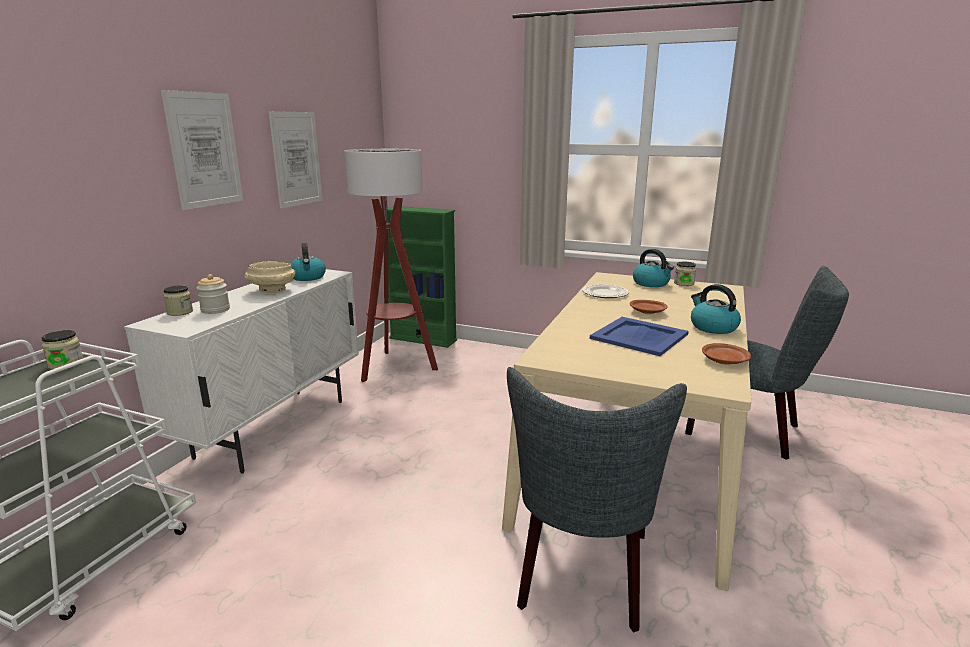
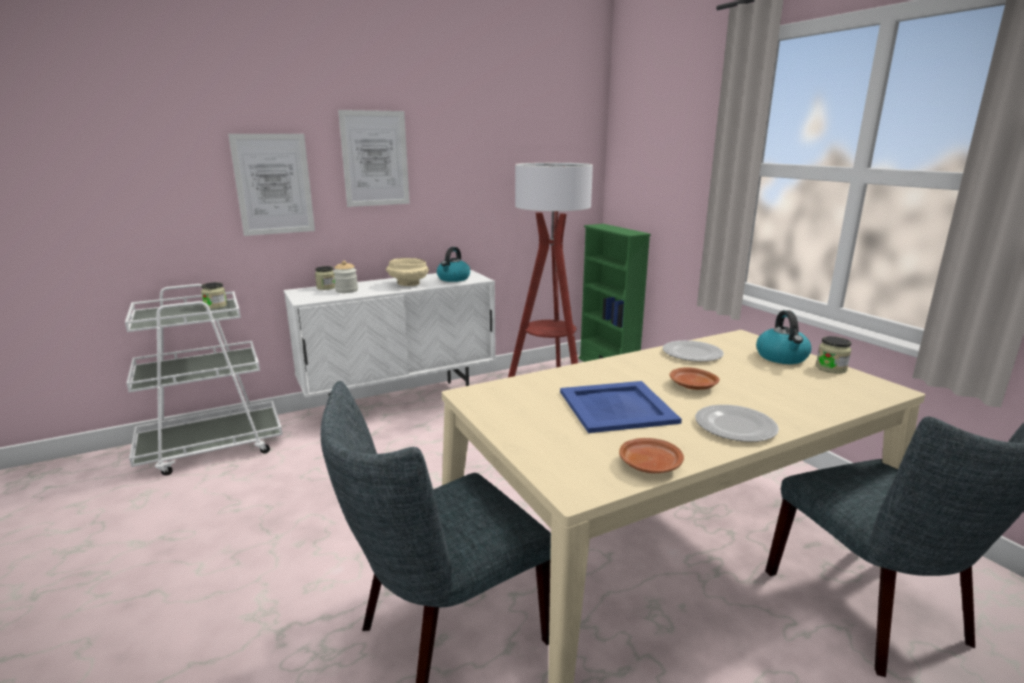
camera: 40 degrees right, 0 degrees up
picture [269,111,323,208] -> picture moved to [228,134,315,236]
kettle [691,284,741,334] -> plate [695,405,779,442]

